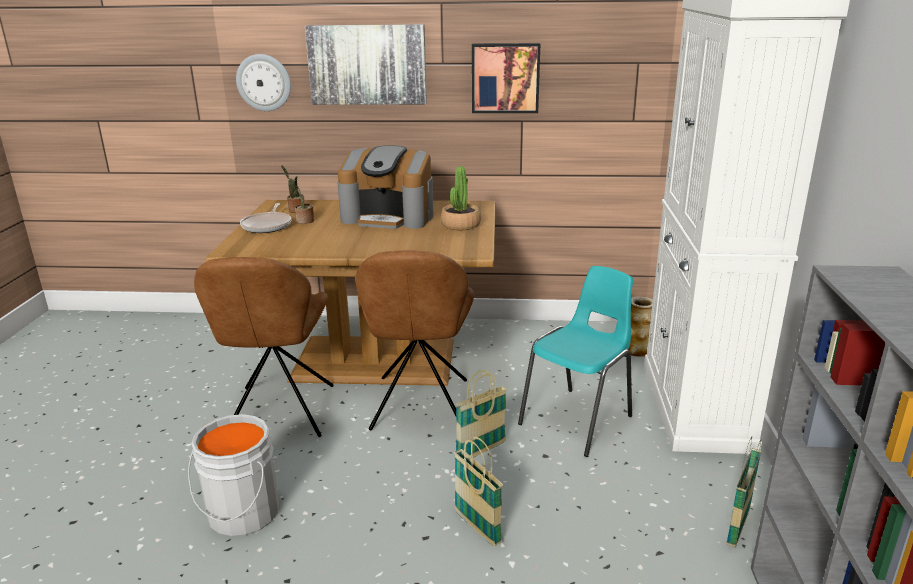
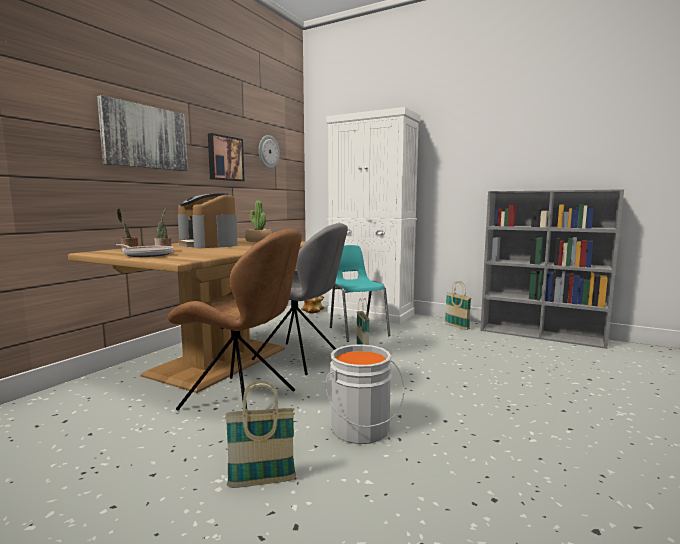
camera: 65 degrees left, 15 degrees down
wall clock [236,54,291,111] -> wall clock moved to [259,135,280,169]
coffee machine [337,145,434,229] -> coffee machine turned 105 degrees clockwise [178,193,237,248]
brown chair [355,250,474,430] -> grey chair [252,223,348,375]
basket [454,437,503,546] -> basket moved to [225,381,296,488]

